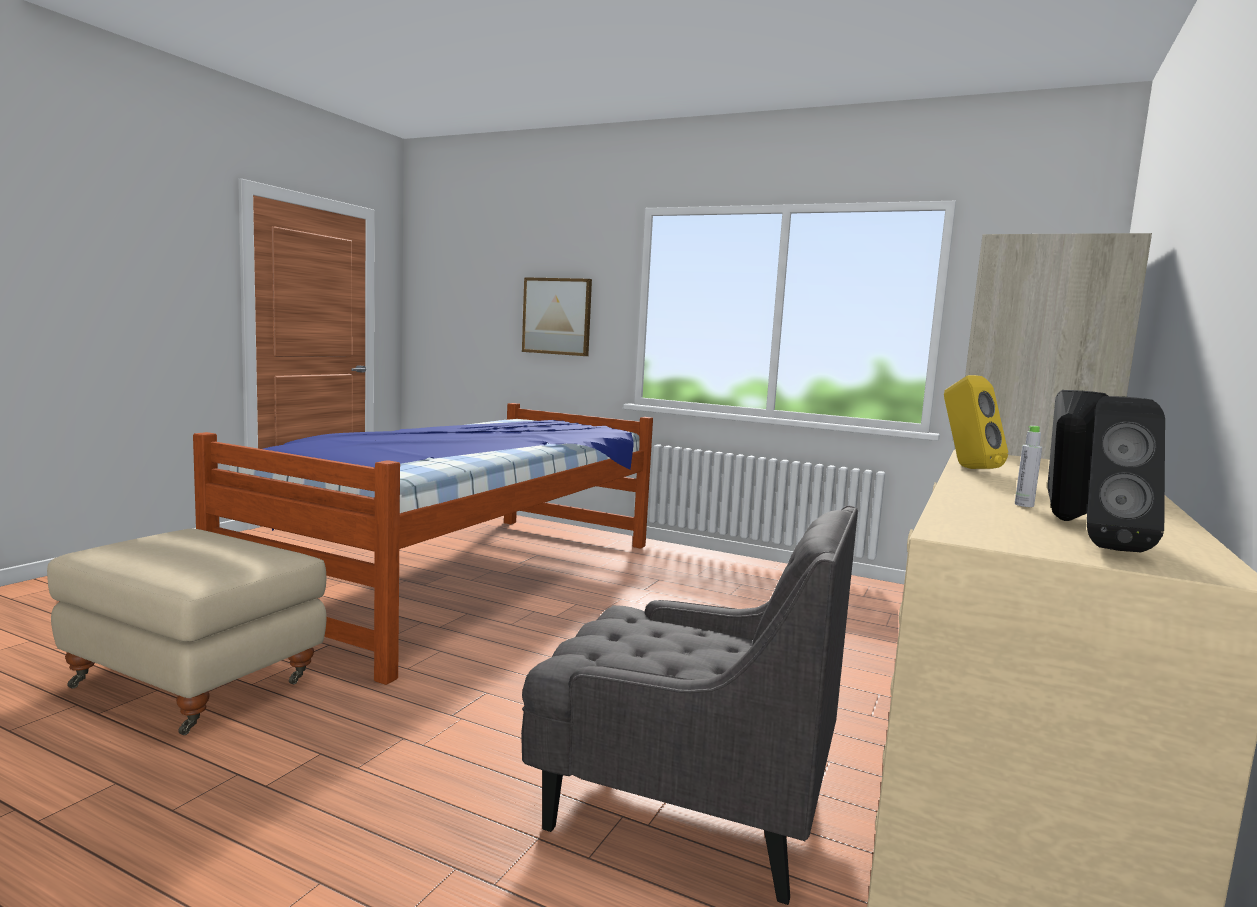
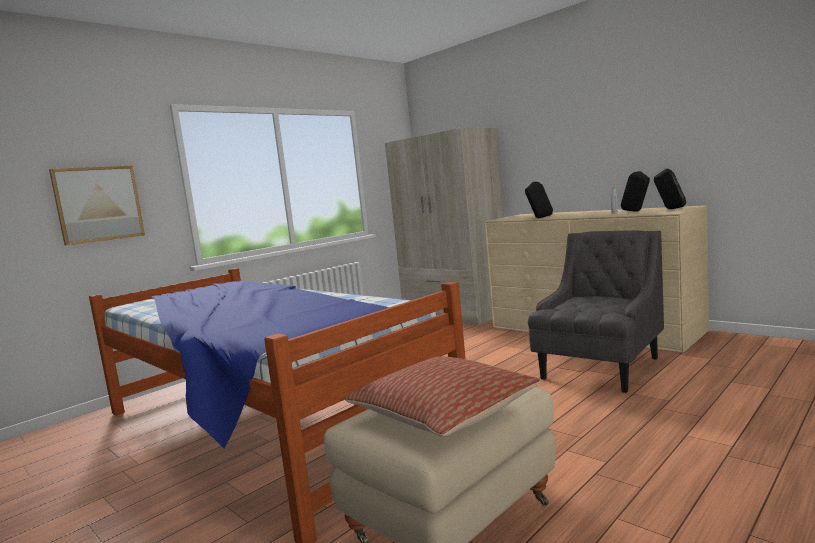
camera: 70 degrees left, 0 degrees up
yellow speaker [944,375,1008,469] -> black speaker [525,182,553,218]
none -> pillow [345,356,540,437]

